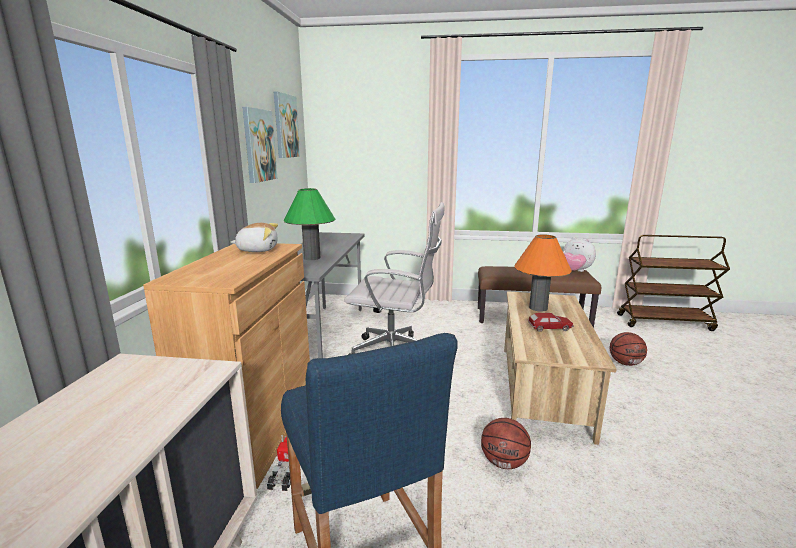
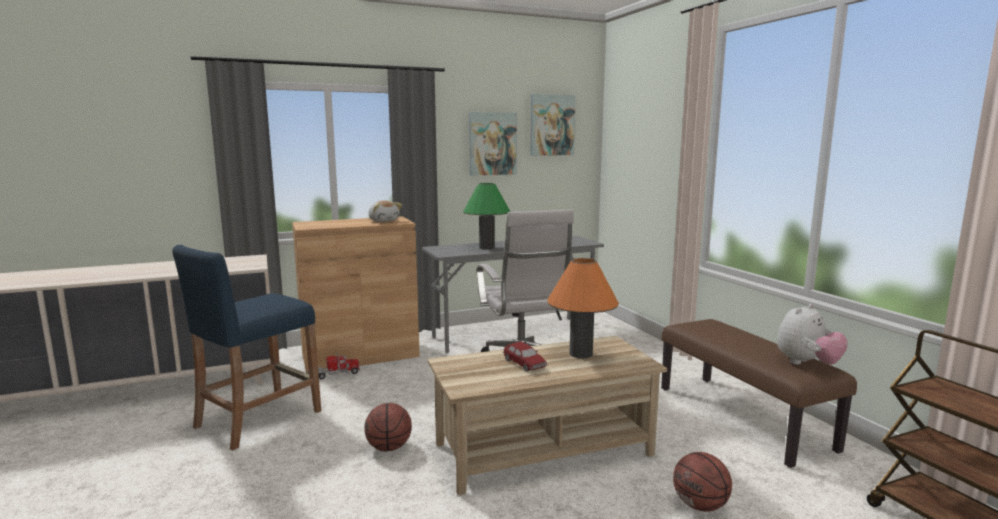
camera: 60 degrees right, 5 degrees down
plush toy [563,237,596,272] -> plush toy turned 135 degrees counterclockwise [777,304,848,365]

